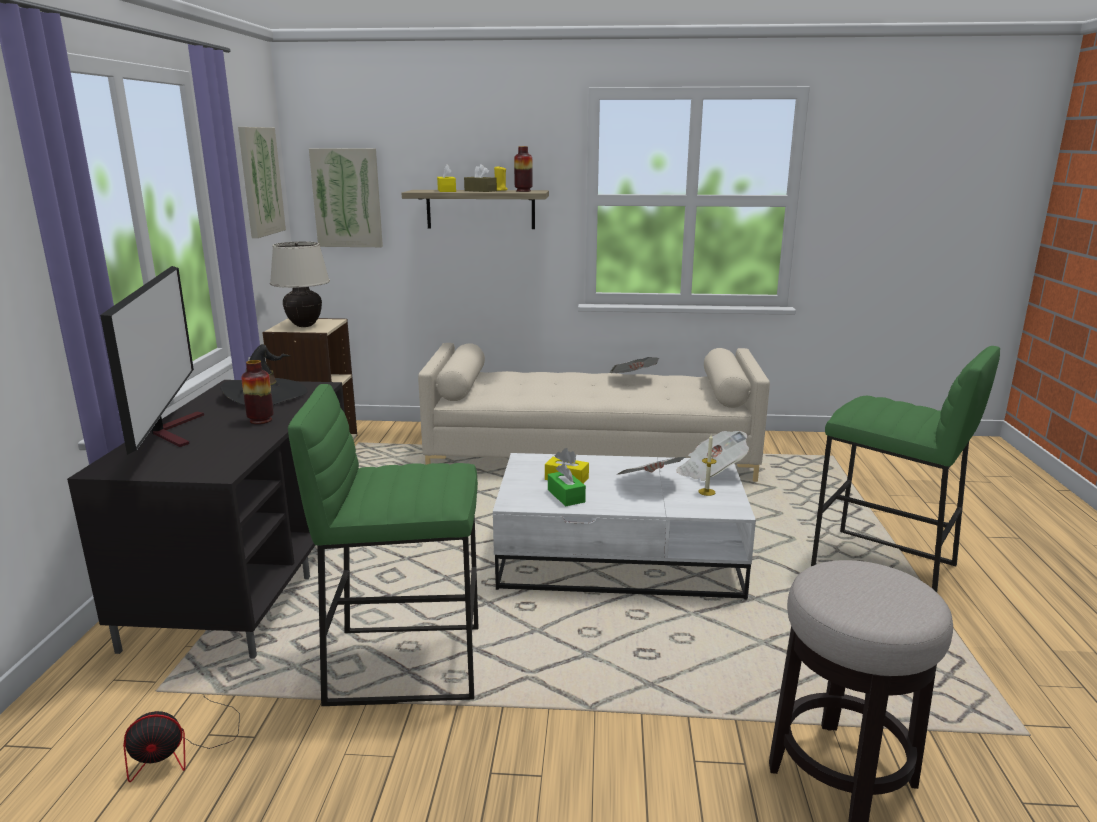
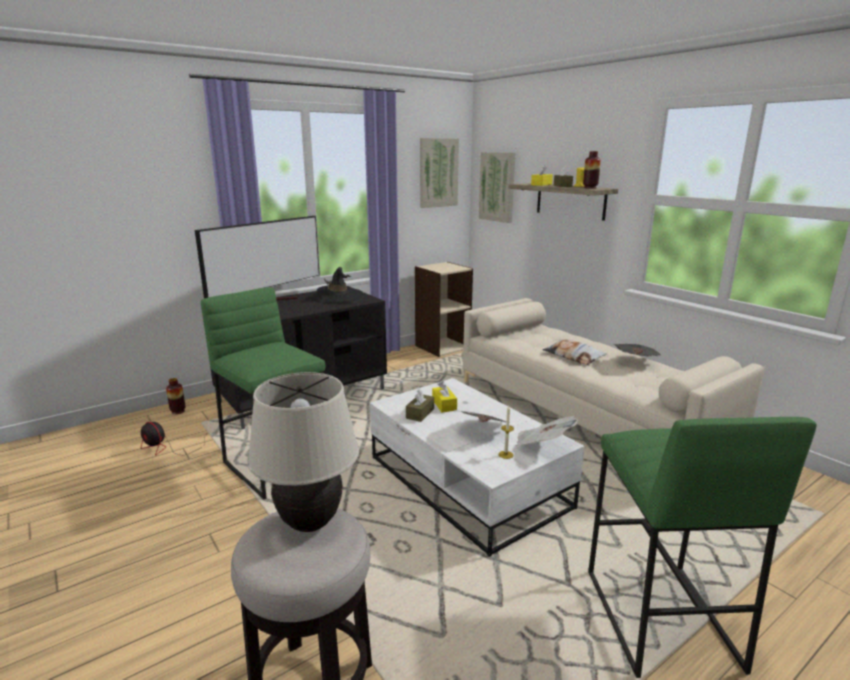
camera: 50 degrees right, 0 degrees up
vase [241,360,274,424] -> vase moved to [166,378,186,414]
beige table lamp [270,242,330,327] -> beige table lamp moved to [247,372,359,532]
green tissue box [548,463,586,506] -> brown tissue box [406,389,434,422]
none -> pillow [543,339,607,365]

